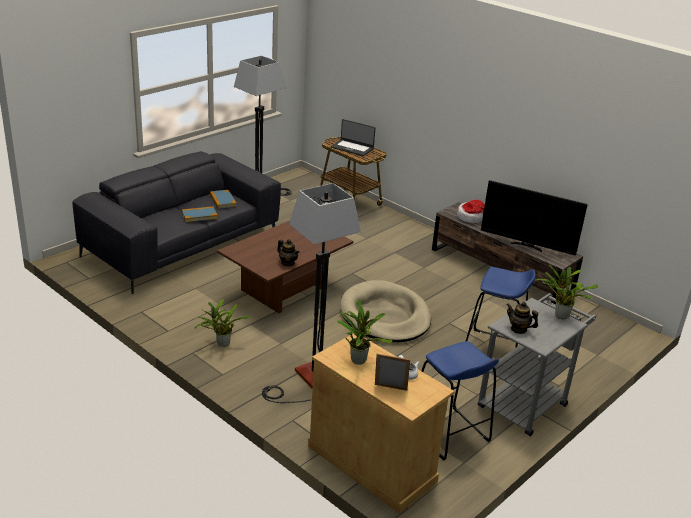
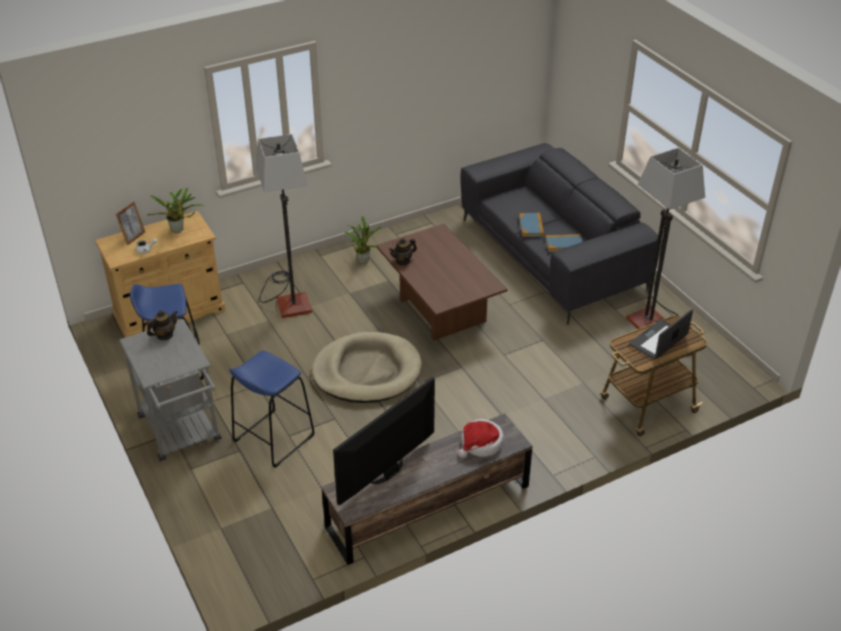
camera: 110 degrees right, 10 degrees up
potted plant [535,265,598,319] -> none

